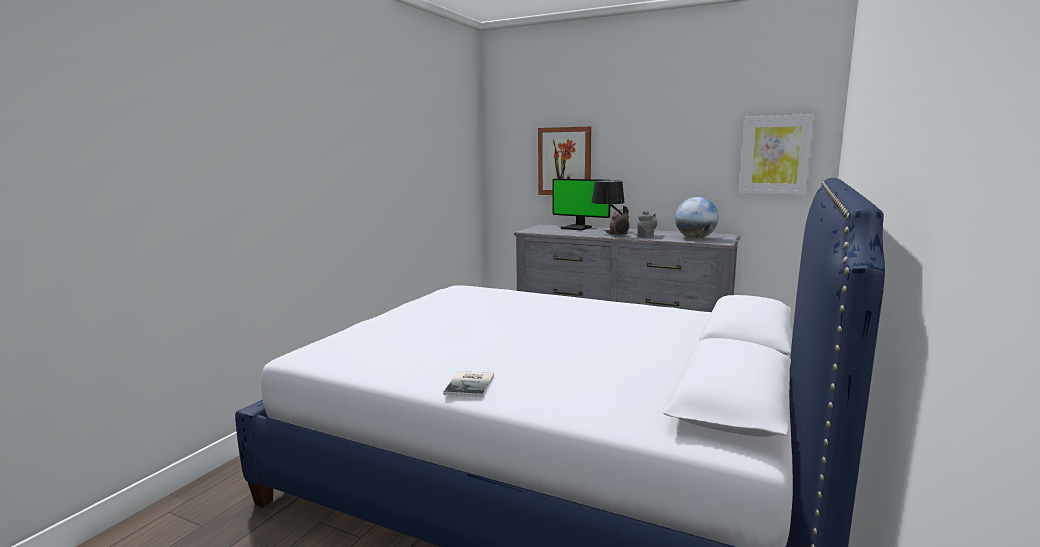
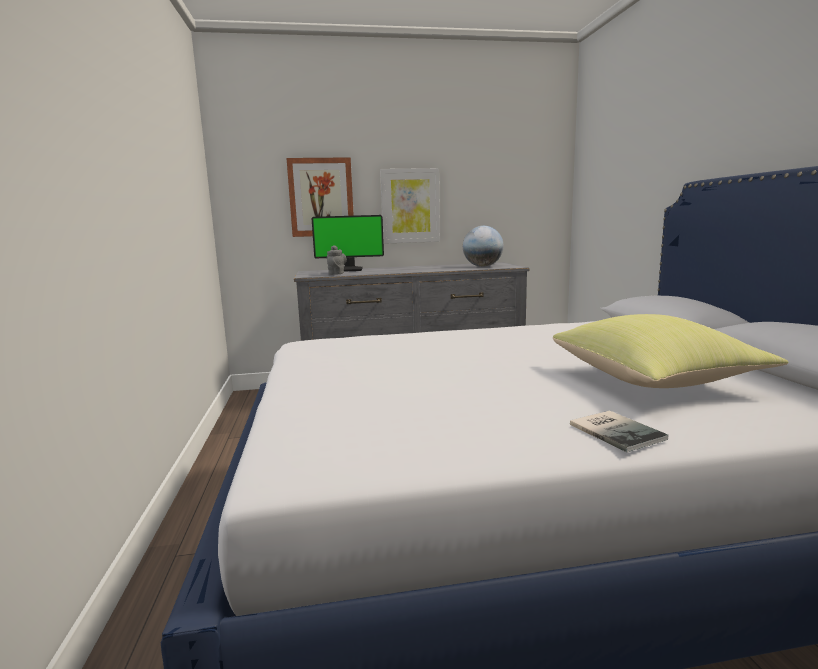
camera: 35 degrees left, 0 degrees up
black table lamp [592,180,628,234] -> none
alarm clock [610,210,630,237] -> none
grey teapot [637,210,657,238] -> grey teapot moved to [327,245,347,275]
picture [739,114,815,195] -> picture moved to [380,168,440,244]
none -> yellow pillow [553,314,789,388]

